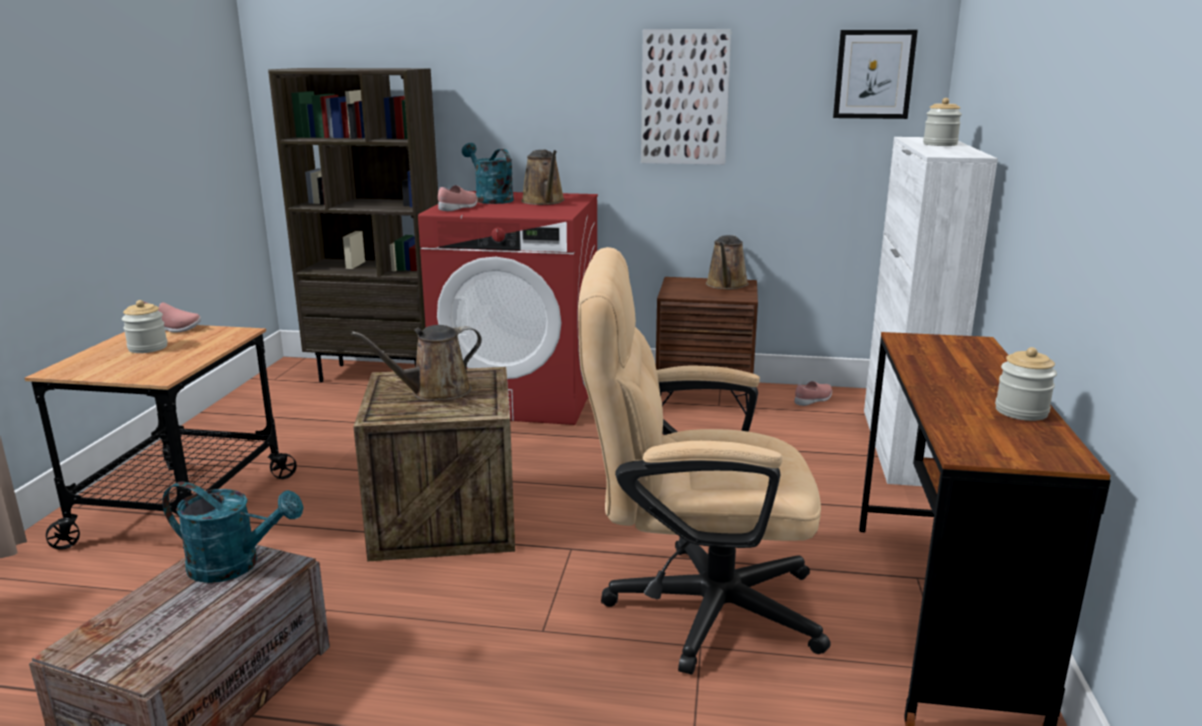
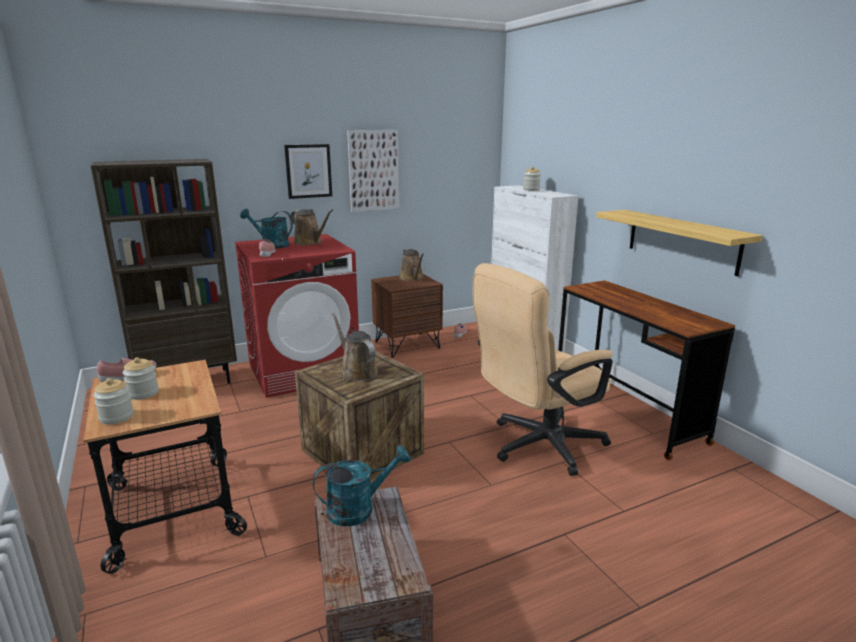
camera: 35 degrees left, 0 degrees up
brown watering can [351,325,482,401] -> brown watering can turned 120 degrees clockwise [332,313,378,381]
picture [833,30,918,119] -> picture moved to [284,144,332,199]
jar [995,347,1057,421] -> jar moved to [93,378,134,424]
none -> shelf [596,210,763,277]

